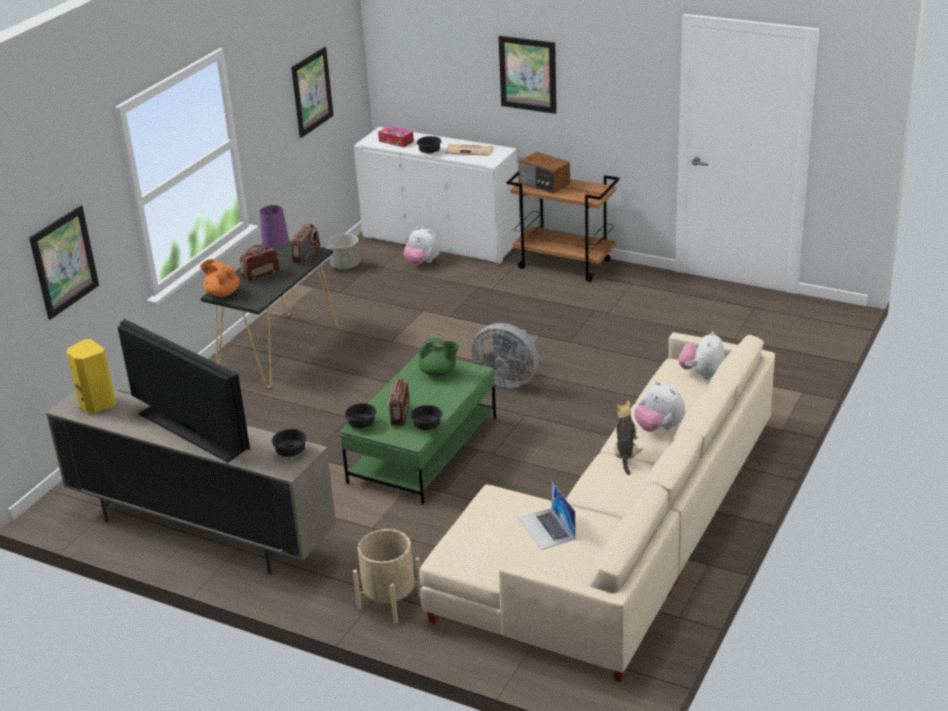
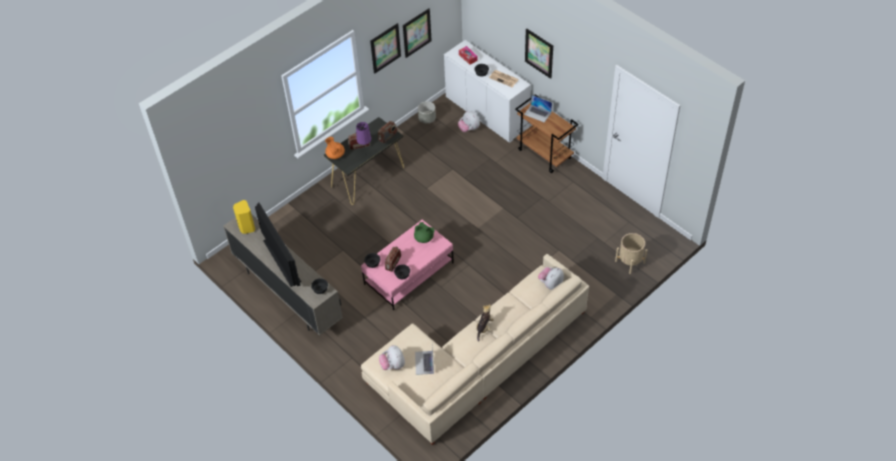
camera: 20 degrees right, 20 degrees up
picture [29,205,99,320] -> picture moved to [370,23,401,74]
green coffee table [340,352,496,505] -> pink coffee table [361,220,454,310]
beige planter [353,529,422,624] -> beige planter moved to [615,233,647,274]
grey fan [472,323,539,388] -> none
radio [519,152,570,193] -> laptop [524,95,552,122]
plush toy [634,381,685,432] -> plush toy moved to [379,345,405,370]

